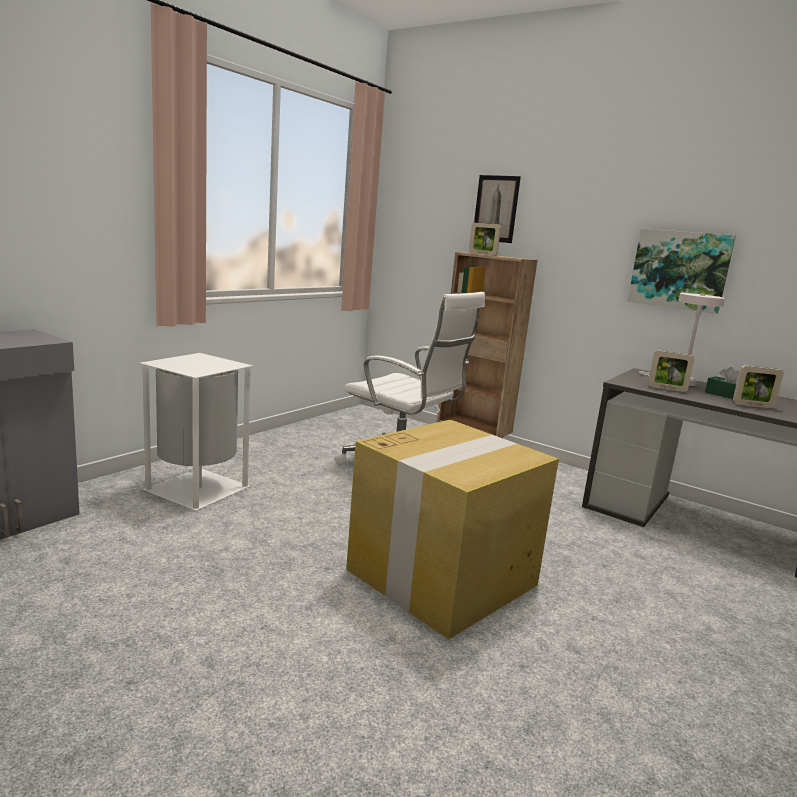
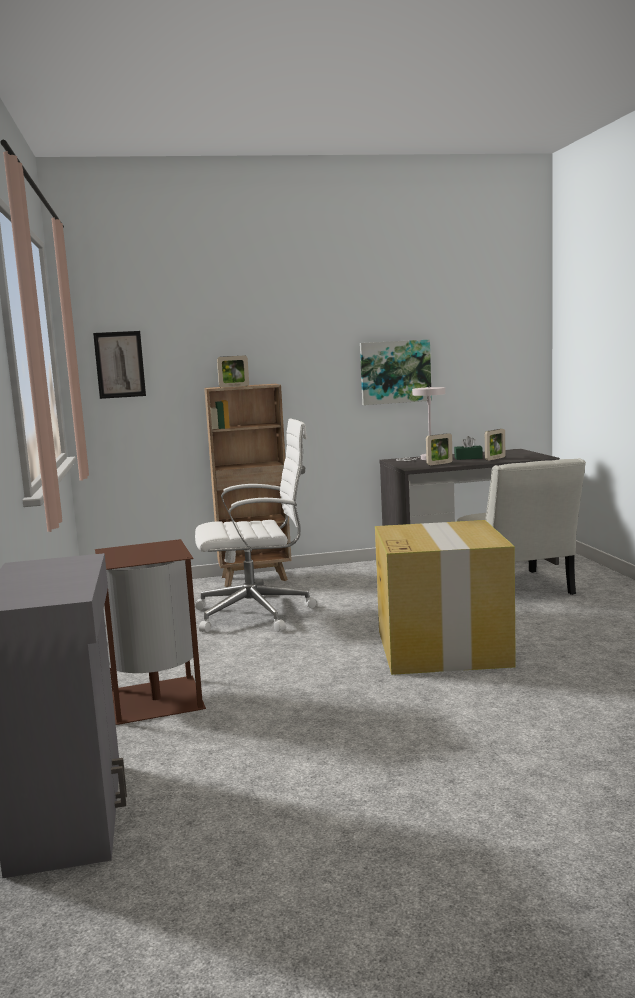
camera: 45 degrees left, 5 degrees down
white trash can [139,353,253,511] -> brown trash can [95,539,206,725]
picture [474,175,521,243] -> picture moved to [93,331,146,399]
none -> white chair [457,458,586,595]

